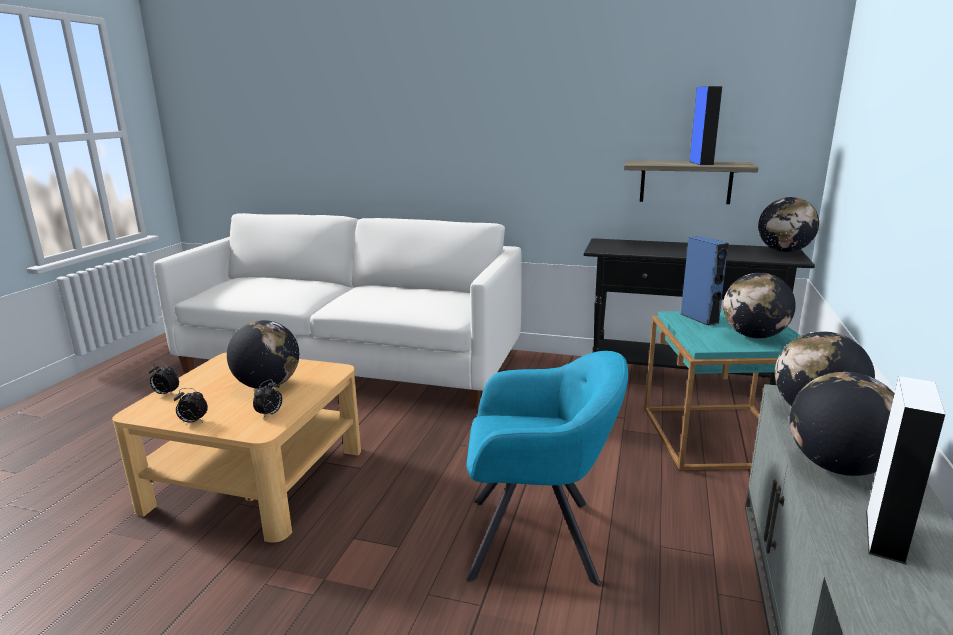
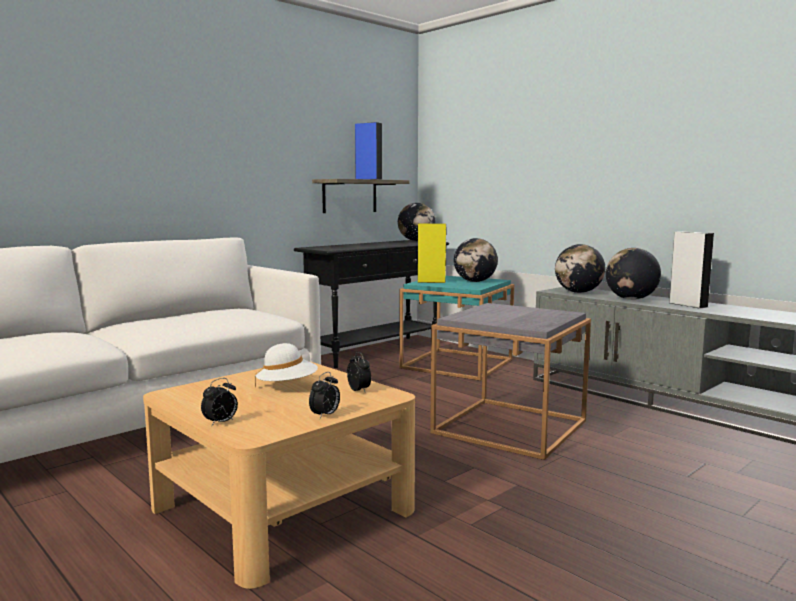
camera: 60 degrees left, 10 degrees down
globe [227,320,299,389] -> white hat [255,343,318,387]
turquoise armchair [466,351,628,585] -> grey side table [430,303,591,460]
blue speaker [681,236,729,326] -> yellow speaker [417,223,447,283]

